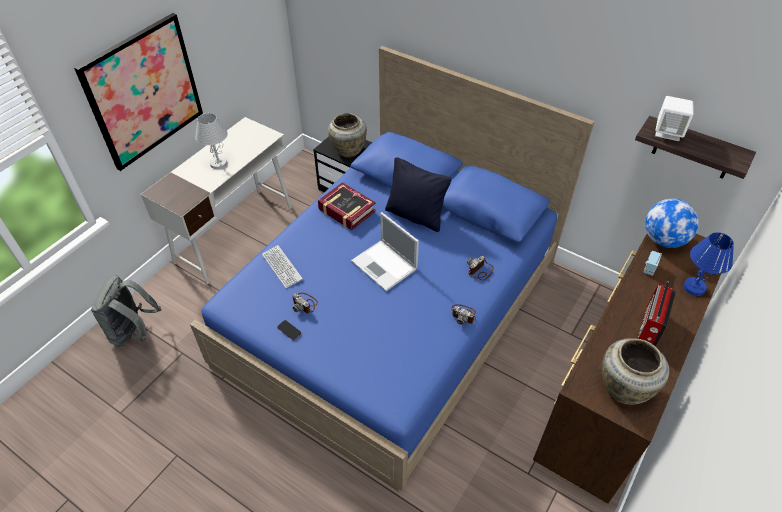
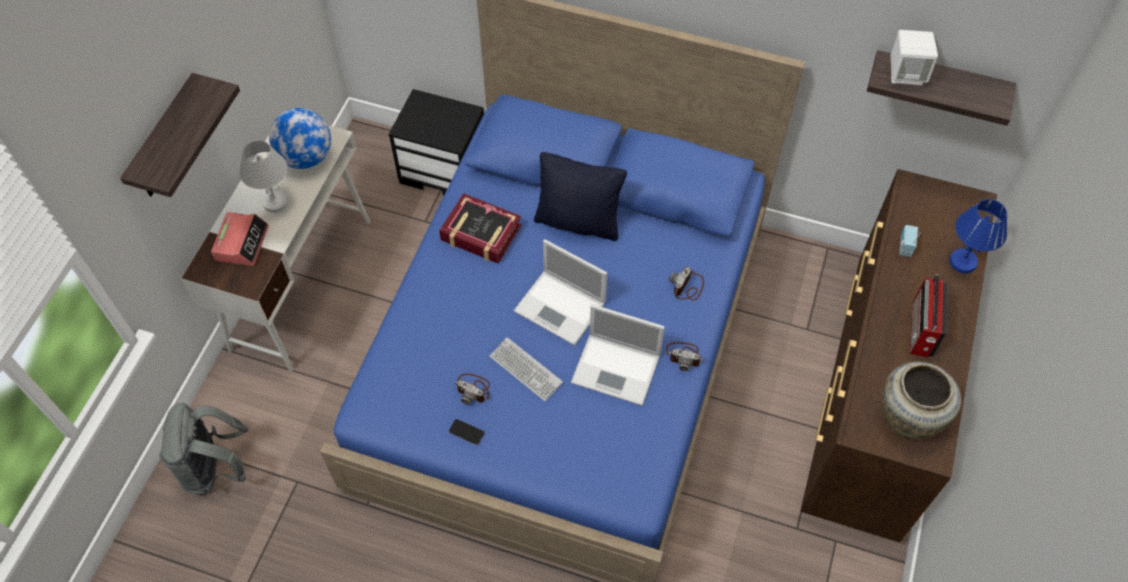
camera: 15 degrees left, 10 degrees up
picture [74,13,203,171] -> shelf [120,73,240,197]
keyboard [262,245,303,288] -> keyboard moved to [490,337,563,401]
beige vase [328,113,367,158] -> none
globe [645,199,699,248] -> globe moved to [269,108,331,169]
none -> alarm clock [211,212,269,266]
none -> laptop [571,304,665,406]

